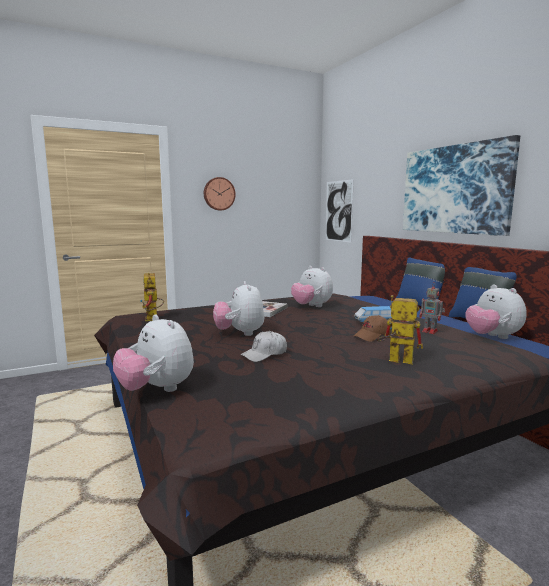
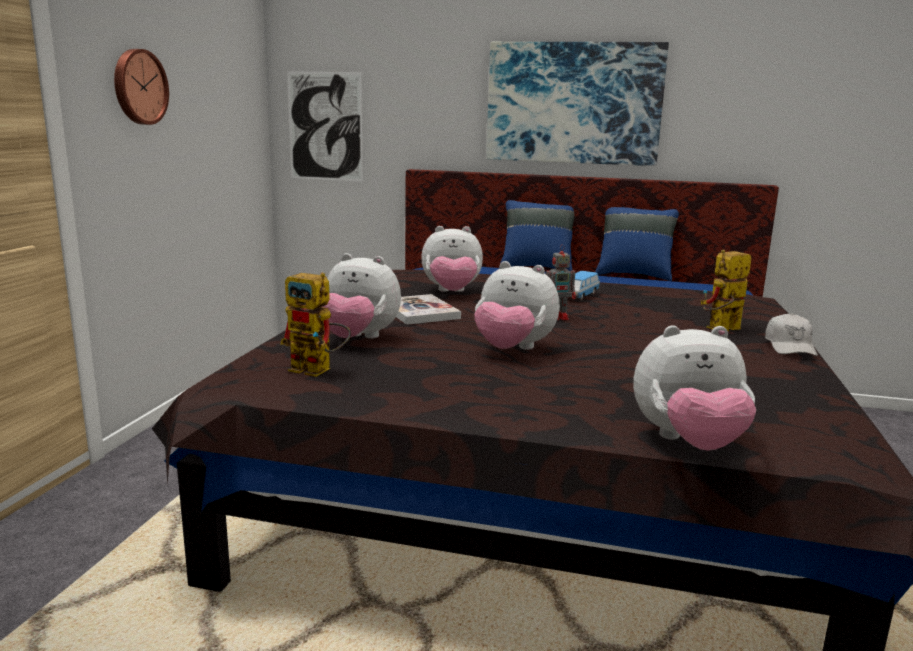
camera: 50 degrees left, 5 degrees up
white cap [241,331,287,362] -> white cap moved to [765,313,818,356]
brown cap [354,315,391,341] -> none
toy robot [419,282,445,334] -> toy robot moved to [546,244,576,320]
plush toy [465,285,527,339] -> plush toy moved to [322,253,401,338]

